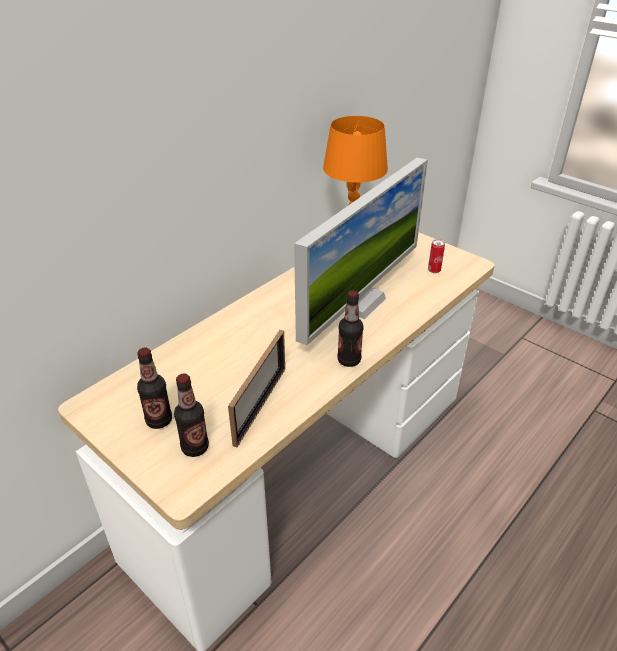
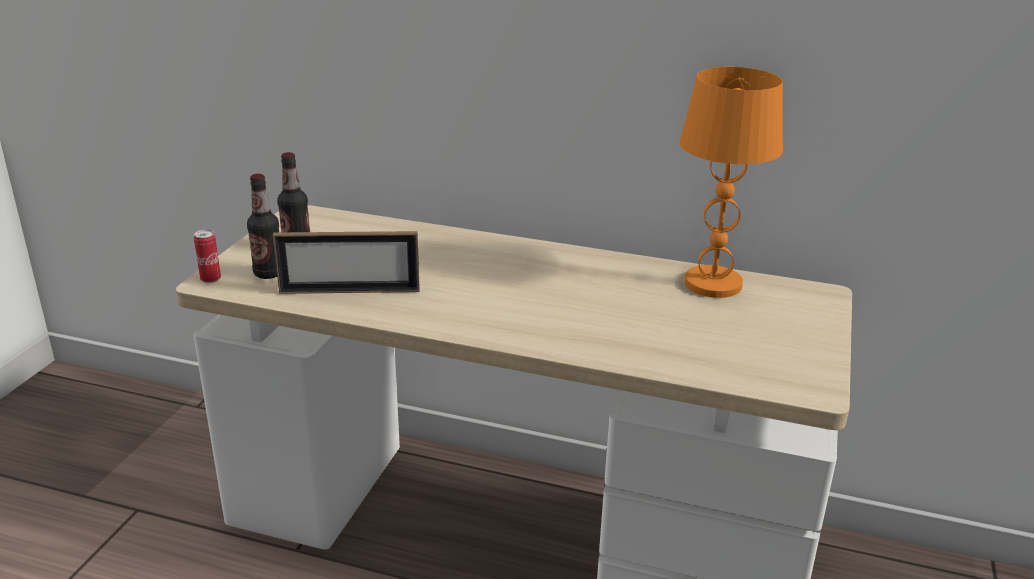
camera: 65 degrees right, 10 degrees down
monitor [294,158,428,345] -> none
bottle [337,291,364,367] -> none
can [428,239,445,273] -> can moved to [194,229,221,283]

